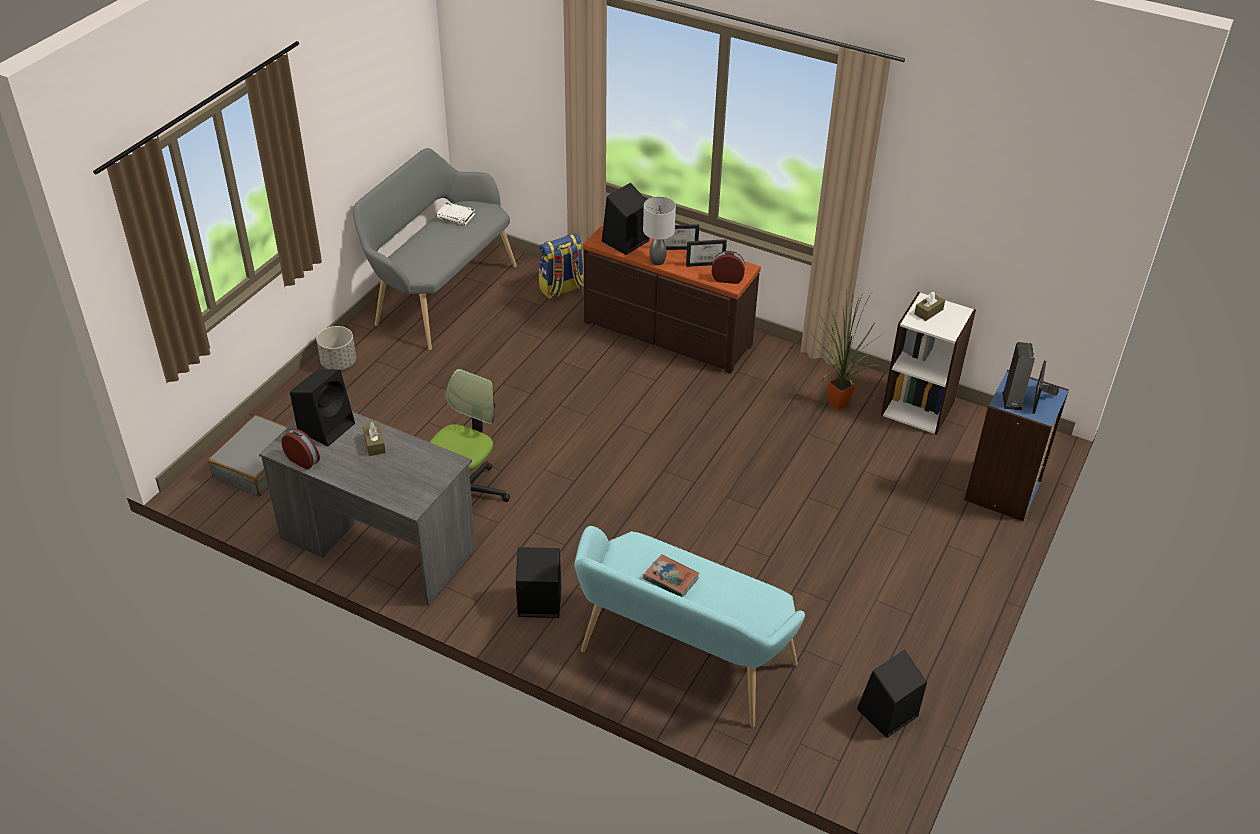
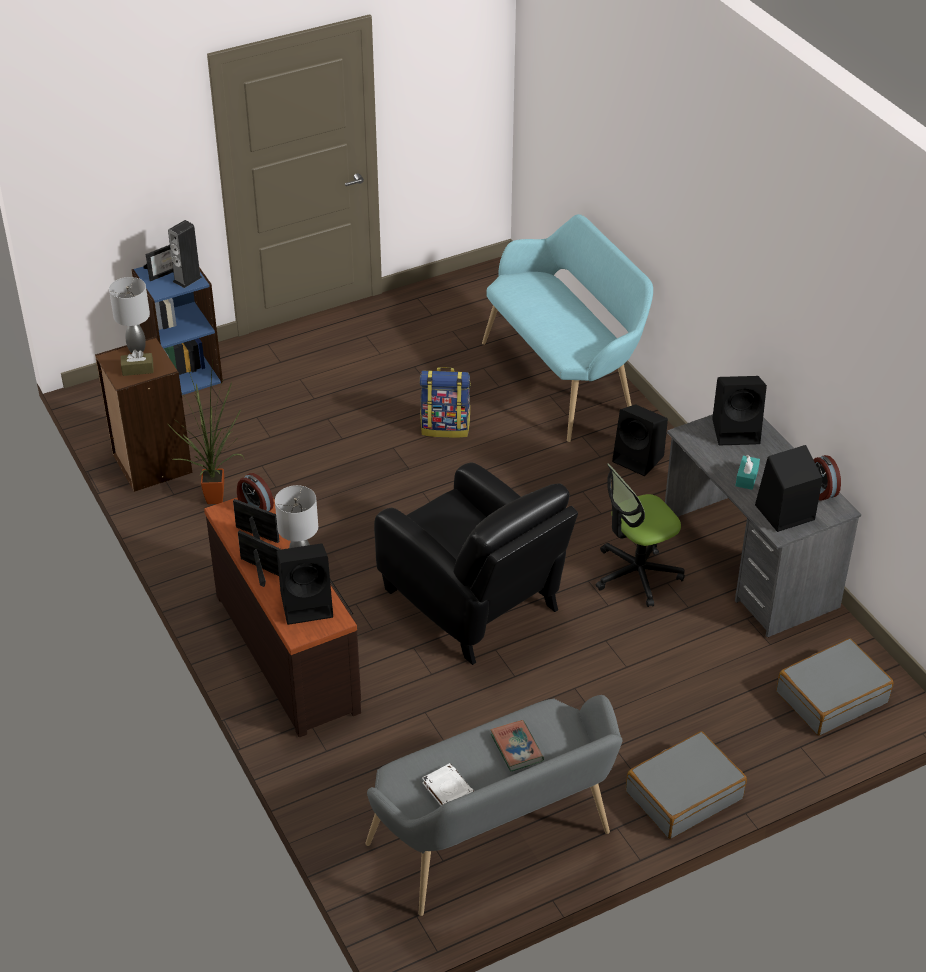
camera: 145 degrees left, 0 degrees up
grey planter [316,326,356,370] -> grey suitcase [626,731,747,839]
brown tissue box [363,422,386,456] -> turquoise tissue box [735,455,760,490]
backpack [539,233,584,299] -> backpack moved to [420,367,471,438]
book [643,554,700,597] -> book moved to [490,720,544,772]
black speaker [857,650,927,738] -> black speaker moved to [712,376,767,445]
white bookcase [881,292,976,435] -> brown bookcase [95,337,192,492]
none -> grey table lamp [109,277,150,353]
none -> black armchair [374,462,578,665]

